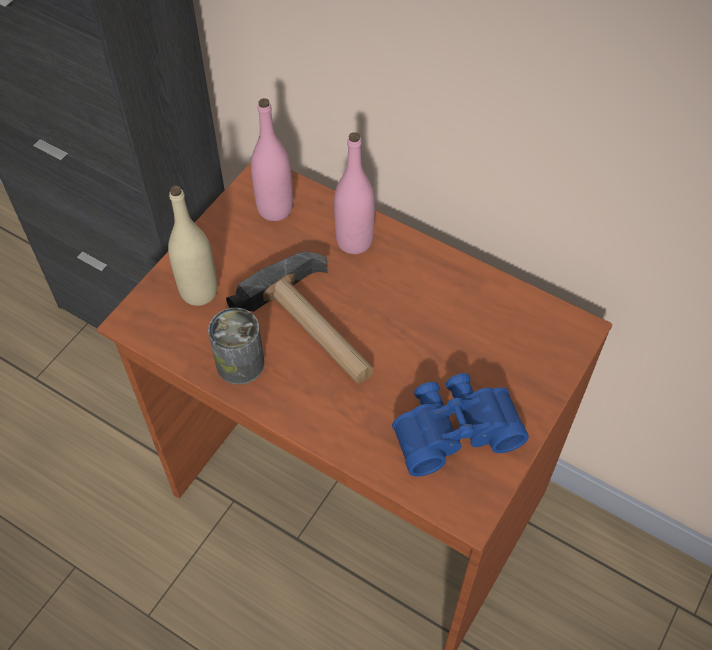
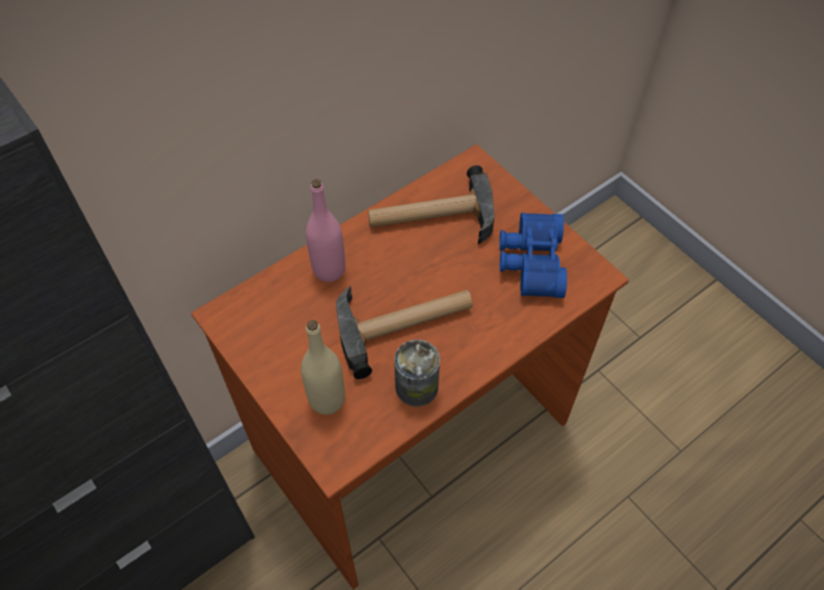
camera: 70 degrees left, 0 degrees up
pink bottle [251,98,293,221] -> none
none -> hammer [368,165,494,244]

